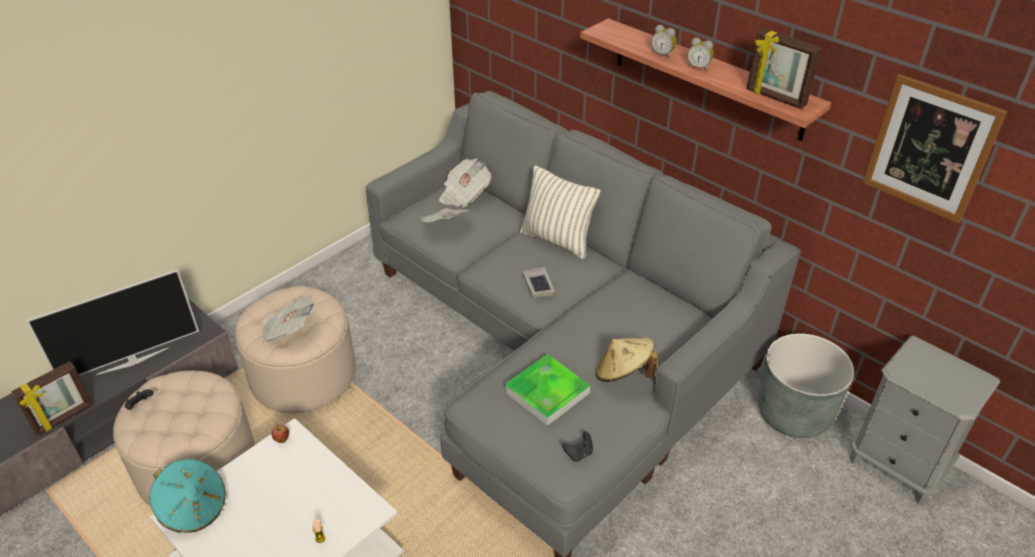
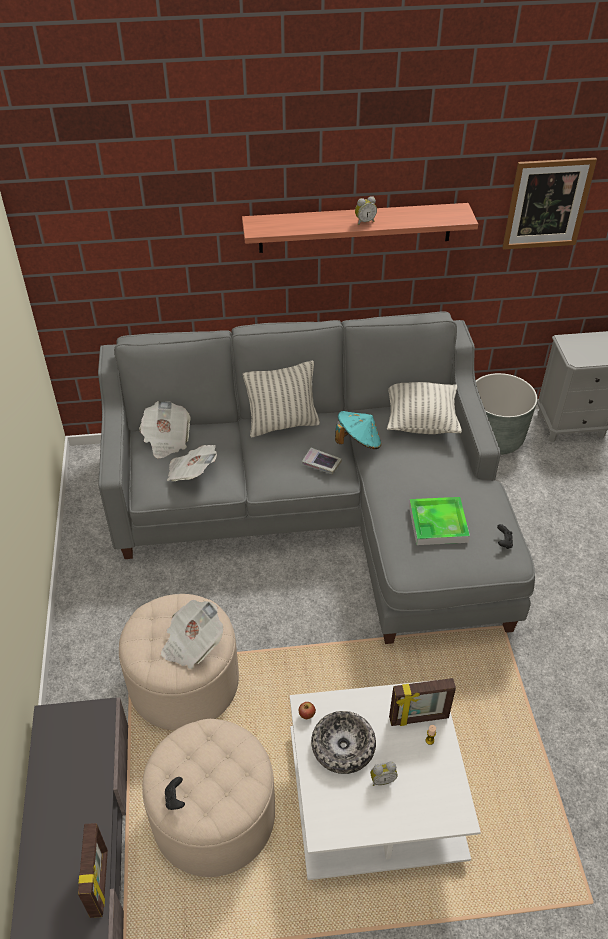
camera: 50 degrees left, 5 degrees up
television [26,269,199,375] -> none
turquoise hat [150,459,226,533] -> turquoise hat moved to [335,411,382,449]
beige hat [596,337,658,382] -> none
alarm clock [651,25,676,59] -> alarm clock moved to [370,761,398,786]
picture frame [747,28,821,109] -> picture frame moved to [389,678,456,726]
none -> bowl [311,711,376,774]
none -> pillow [387,382,462,434]

